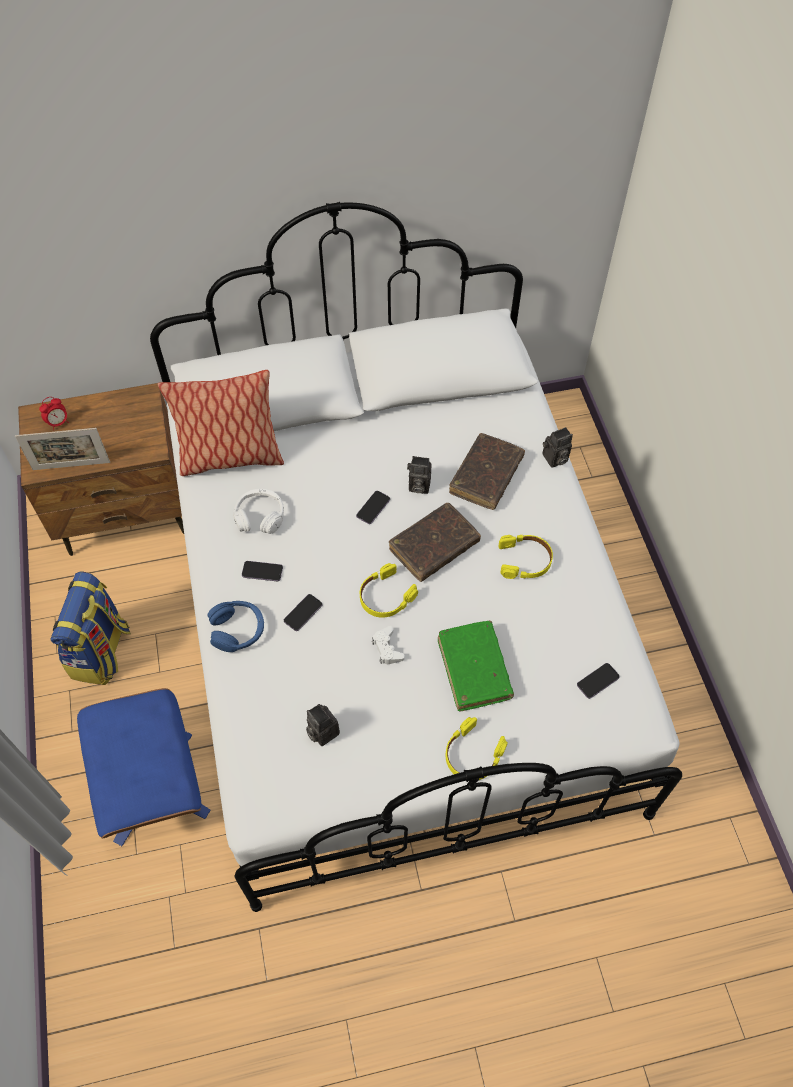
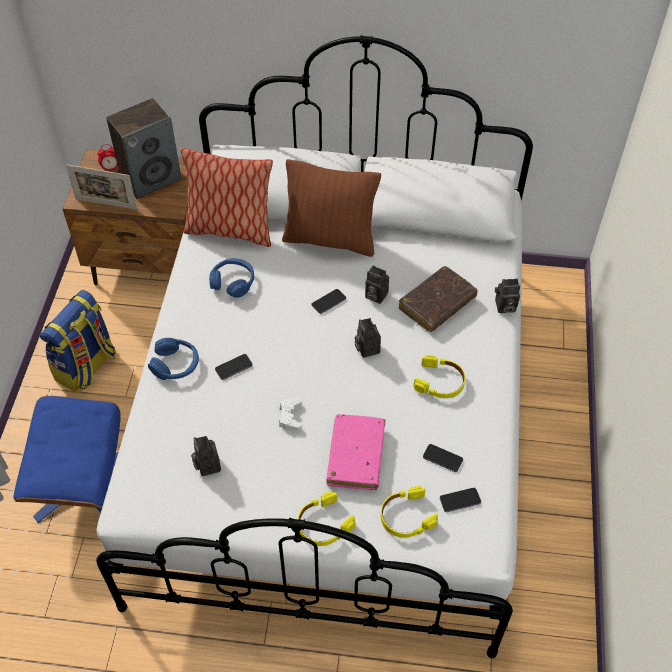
camera: 20 degrees right, 5 degrees down
white headphones [233,489,284,534] -> blue headphones [209,258,254,298]
phone [242,561,283,581] -> phone moved to [423,444,463,472]
yellow headphones [360,563,418,618] -> yellow headphones moved to [381,486,438,538]
brown book [388,503,481,582] -> camera [355,318,381,358]
green book [438,621,514,711] -> pink book [326,414,386,490]
none -> speaker [106,98,181,199]
none -> brown pillow [282,159,381,257]

